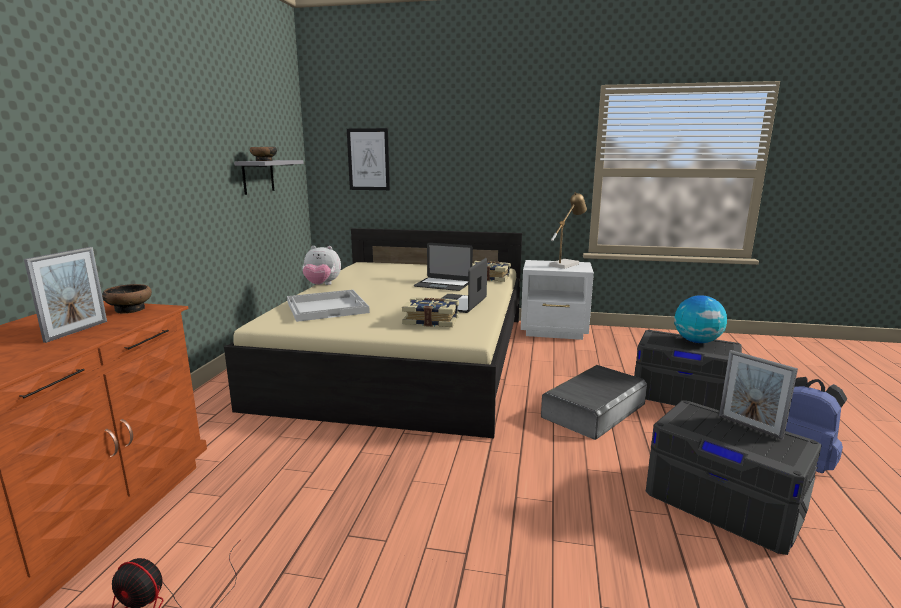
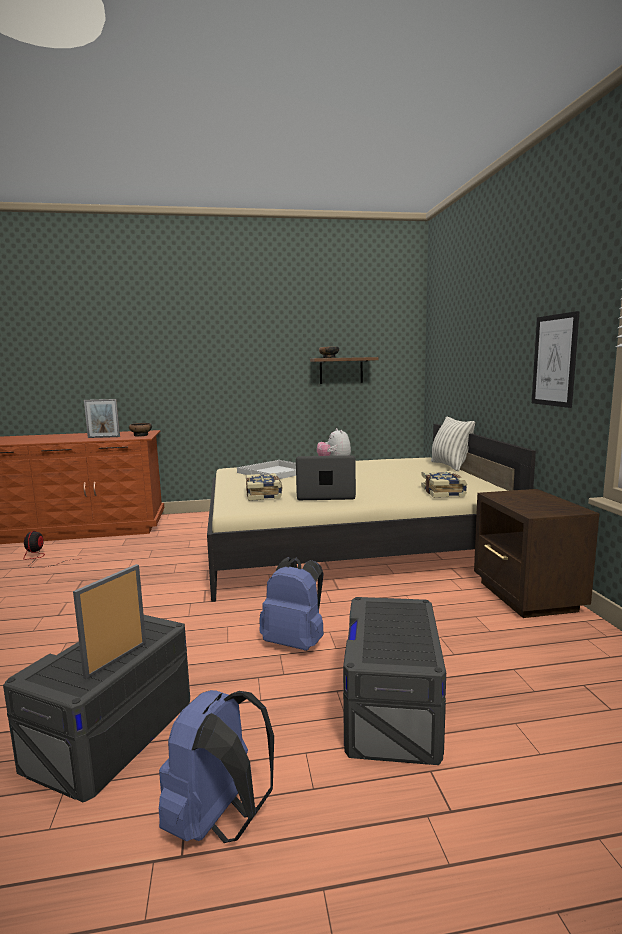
camera: 70 degrees right, 5 degrees down
grey shelf [234,160,304,195] -> brown shelf [310,357,378,384]
picture [347,128,390,190] -> picture moved to [532,311,580,408]
laptop [413,243,473,291] -> none
white nightstand [521,260,594,340] -> brown nightstand [474,489,599,618]
grey storage box [541,365,647,440] -> blue backpack [259,557,324,651]
table lamp [549,192,587,269] -> none
globe [674,295,727,343] -> none
none -> pillow [431,416,475,471]

